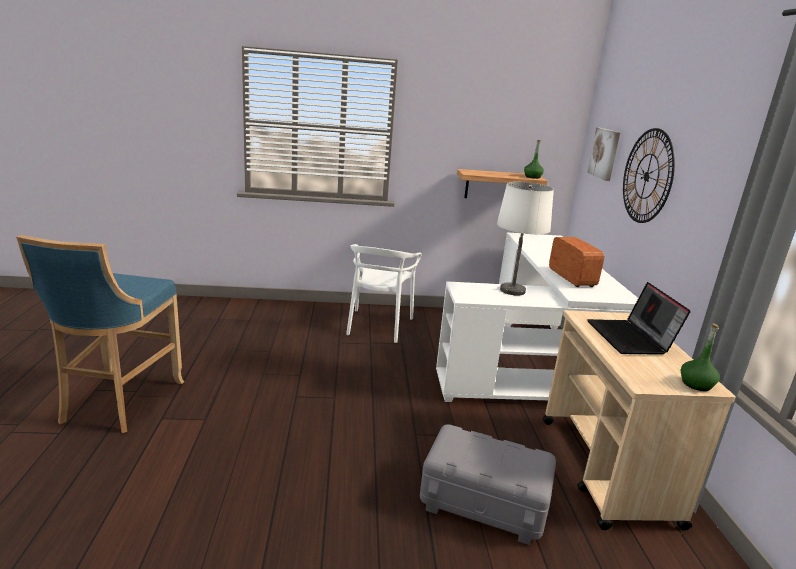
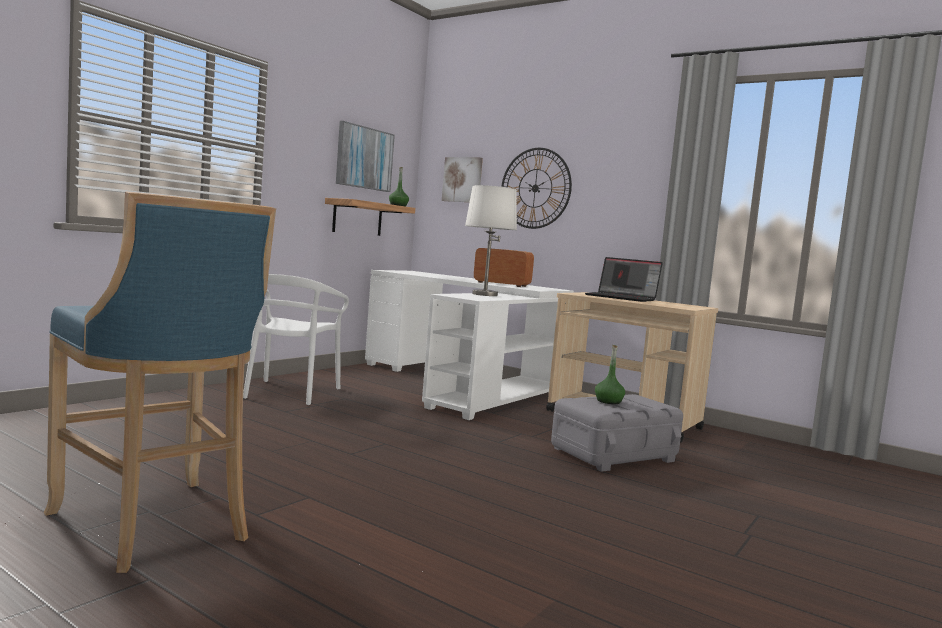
camera: 50 degrees left, 15 degrees down
white chair [346,244,421,343] -> white chair turned 45 degrees clockwise [243,274,349,405]
green bottle [681,323,720,391] -> green bottle moved to [595,345,625,404]
none -> picture [336,121,395,192]

